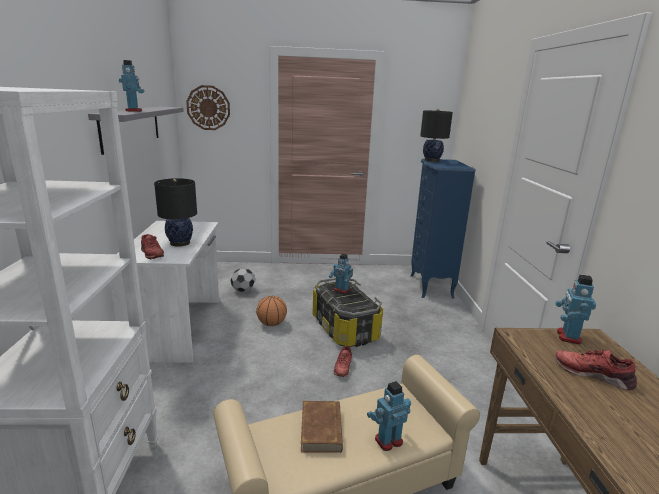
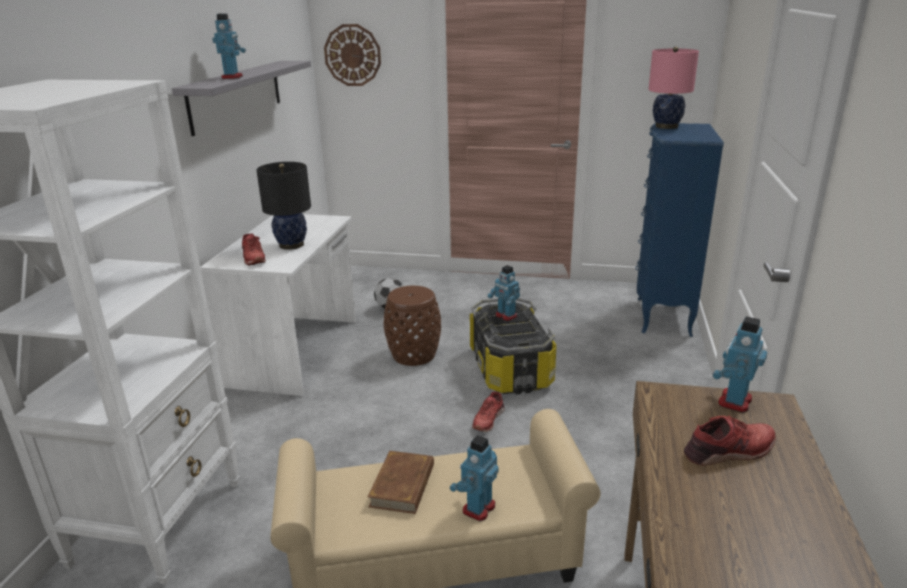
camera: 15 degrees right, 5 degrees up
basketball [256,296,287,326] -> brown stool [384,286,441,366]
toy robot [367,381,411,451] -> toy robot turned 45 degrees counterclockwise [450,435,499,522]
black table lamp [420,109,453,162] -> pink table lamp [648,47,699,129]
red shoe [555,349,637,390] -> red shoe turned 120 degrees clockwise [684,415,776,466]

